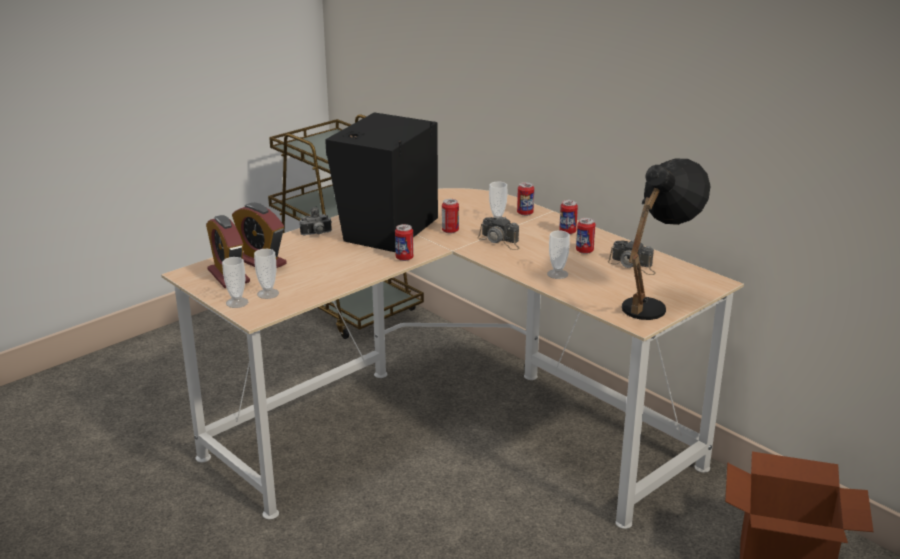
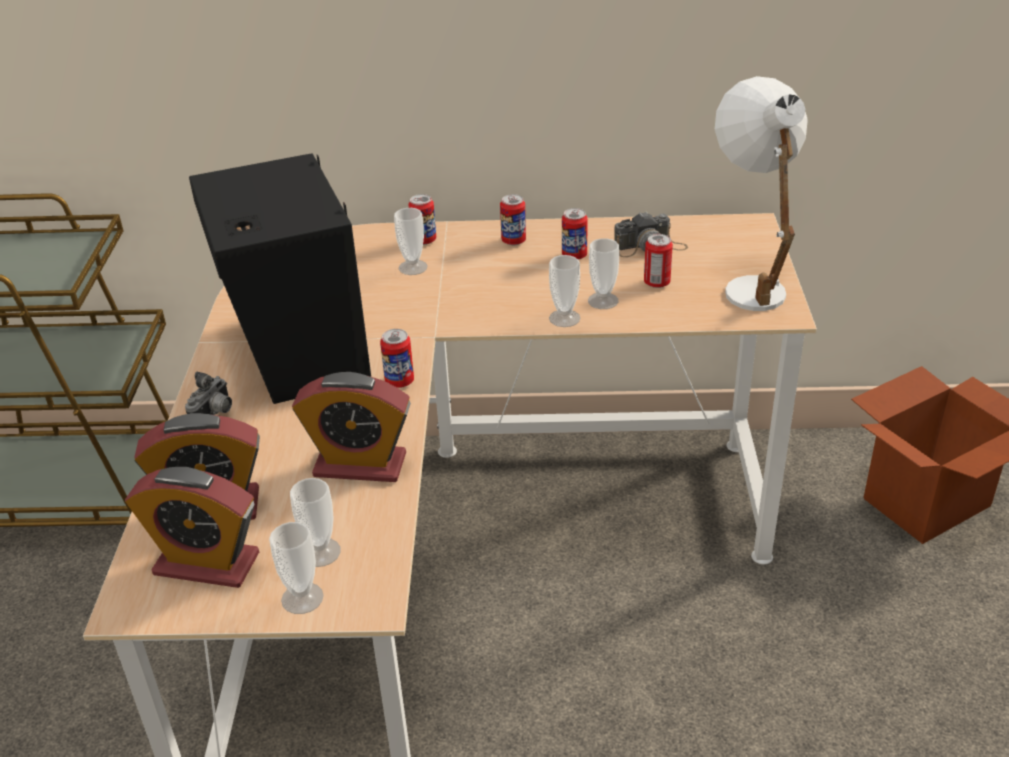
camera: 45 degrees left, 10 degrees up
can [442,199,459,234] -> can moved to [644,234,673,288]
camera [477,216,519,250] -> none
black table lamp [622,159,711,320] -> white table lamp [715,76,808,311]
none -> alarm clock [292,372,411,482]
none -> cup [549,255,580,327]

